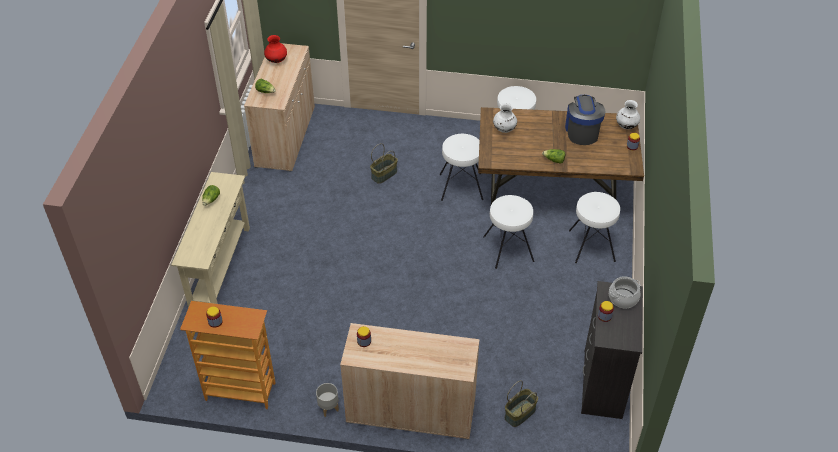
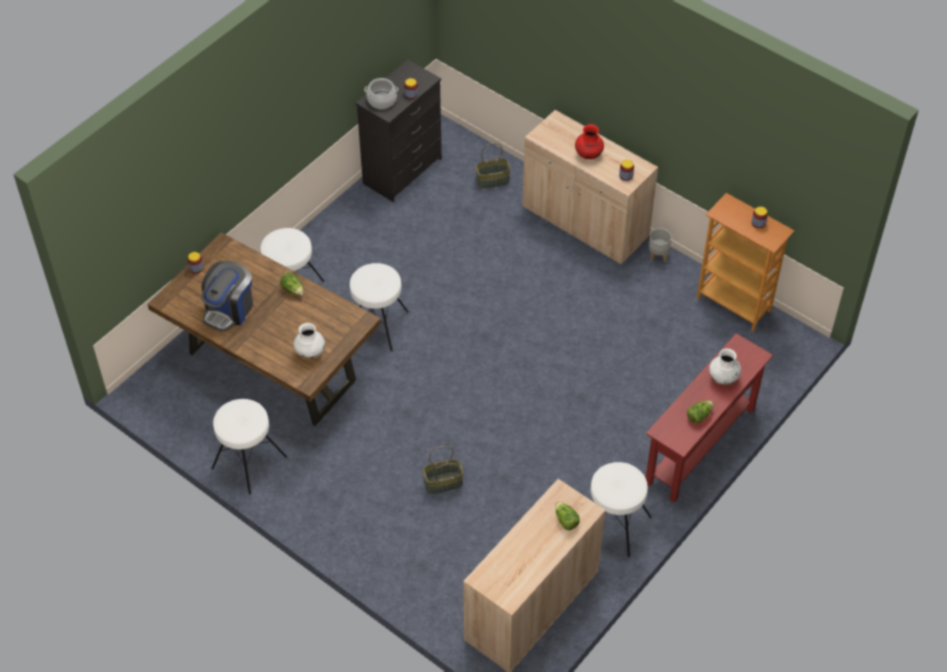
camera: 150 degrees left, 5 degrees up
beige console table [171,172,250,308] -> red console table [646,333,773,503]
red vase [264,35,287,63] -> red vase moved to [575,124,604,159]
white stool [440,134,483,201] -> white stool moved to [591,462,652,557]
white vase [616,100,640,129] -> white vase moved to [709,348,741,385]

